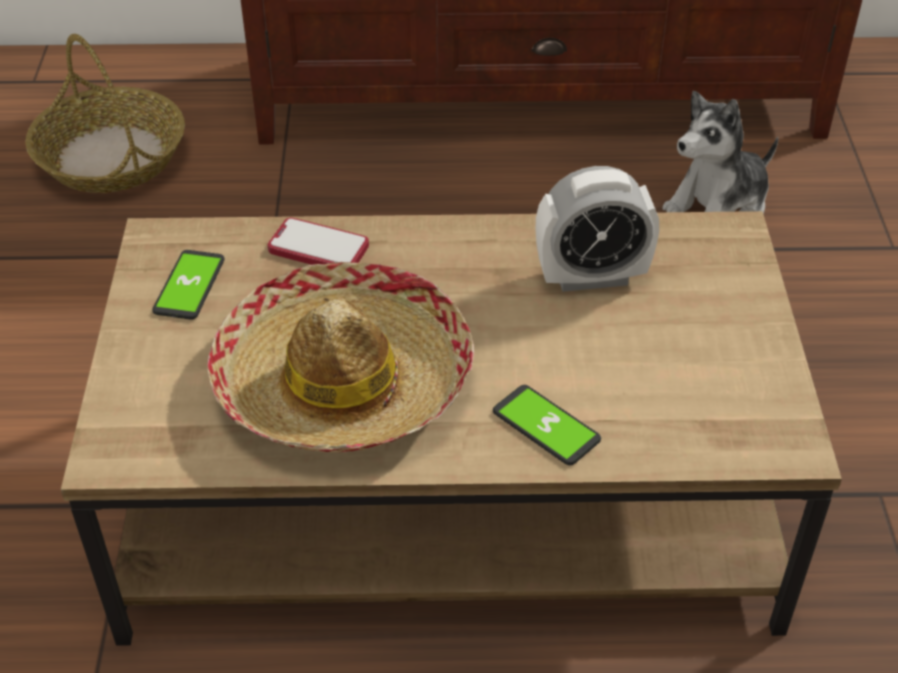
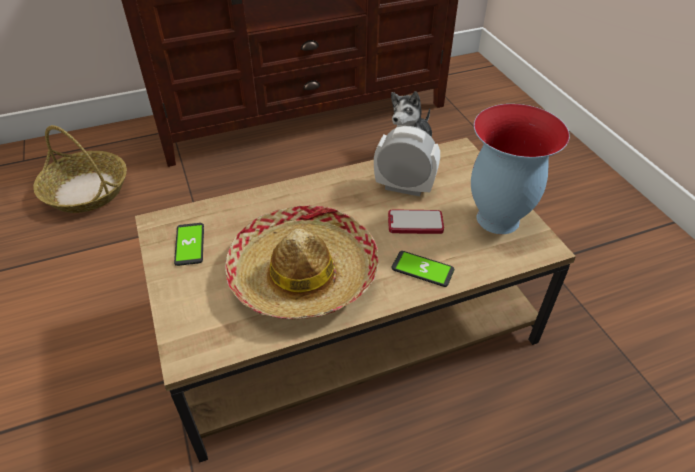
camera: 20 degrees left, 0 degrees up
phone [268,218,369,265] -> phone moved to [388,210,444,234]
alarm clock [536,166,659,292] -> alarm clock turned 135 degrees counterclockwise [374,126,440,196]
none -> vase [471,104,570,234]

